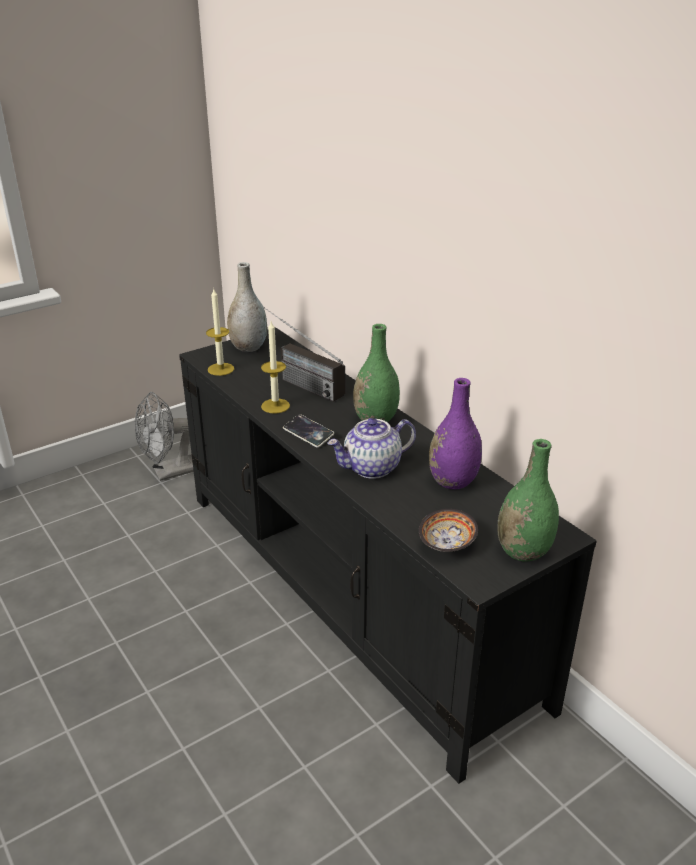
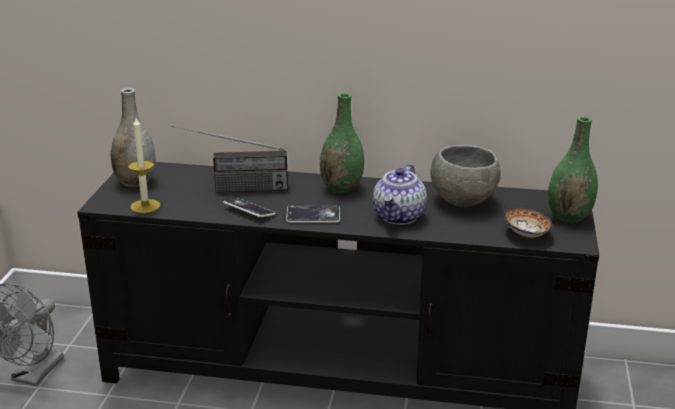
camera: 45 degrees left, 5 degrees down
candle [261,321,290,413] -> phone [223,199,276,217]
purple vase [429,378,482,490] -> grey bowl [430,145,501,207]

